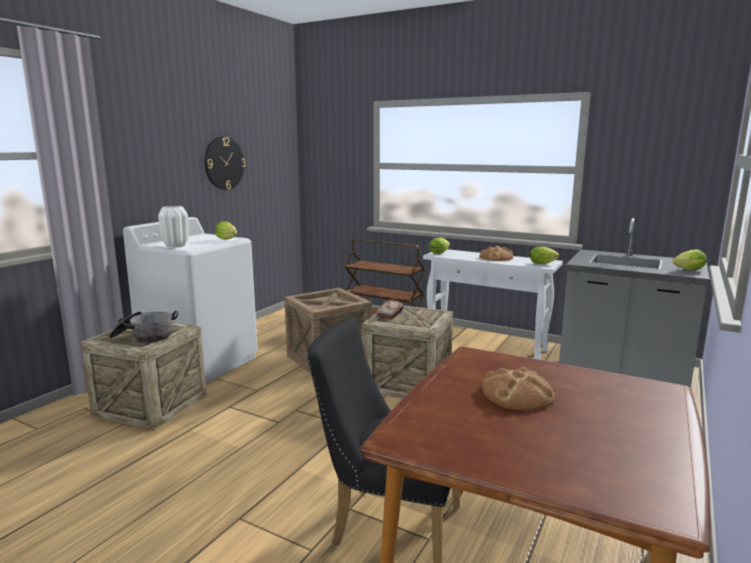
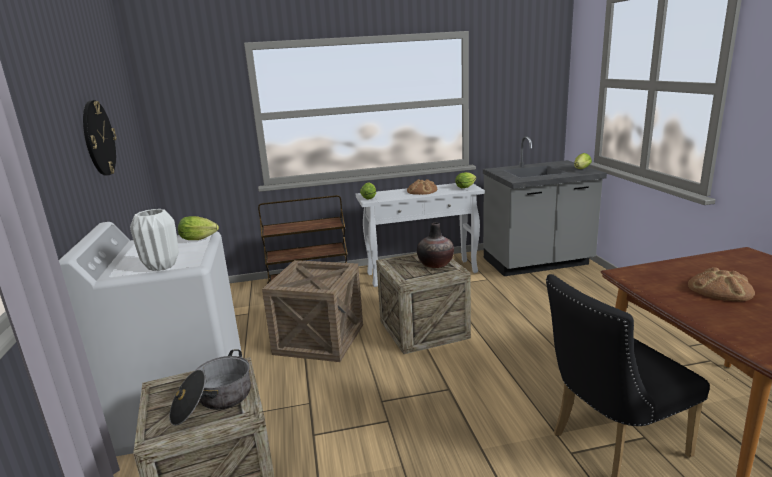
camera: 40 degrees left, 5 degrees up
bread [377,299,404,319] -> none
none -> vase [417,222,454,268]

